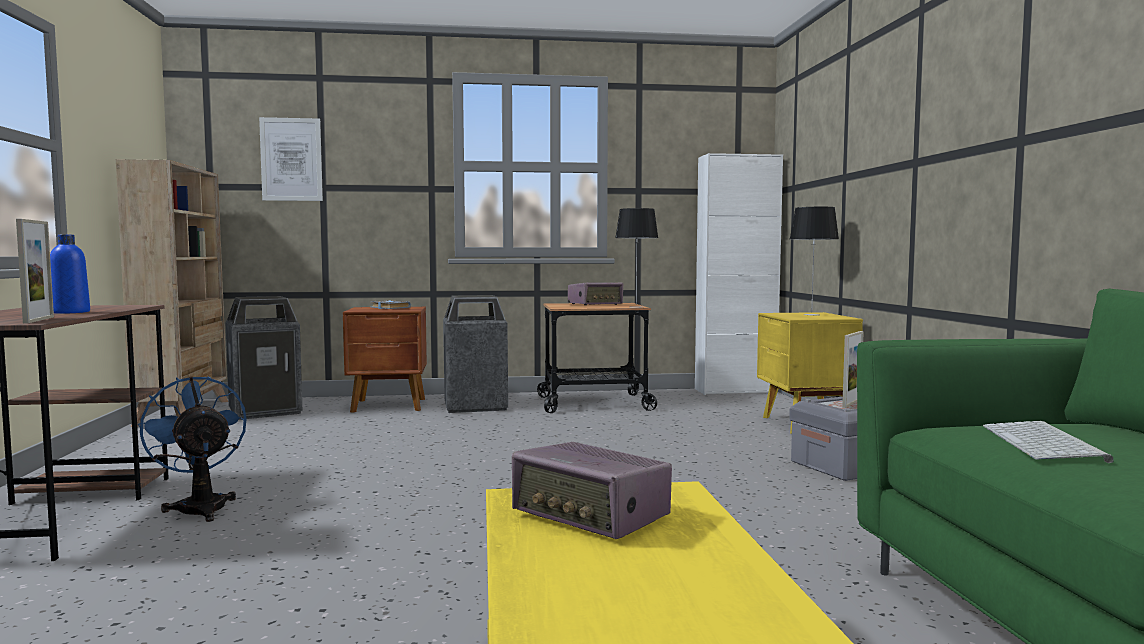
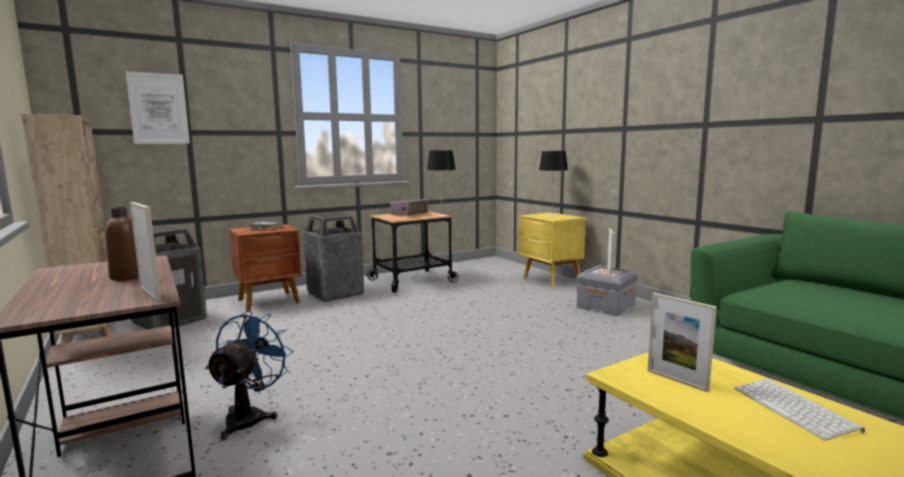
camera: 25 degrees left, 5 degrees up
blue bottle [50,235,90,314] -> brown bottle [105,207,139,281]
blue fan [138,377,247,522] -> blue fan turned 75 degrees clockwise [205,311,294,441]
radio [512,442,672,539] -> picture frame [648,293,717,392]
white cabinet [695,153,783,395] -> none
keyboard [983,421,1114,463] -> keyboard moved to [734,378,865,441]

